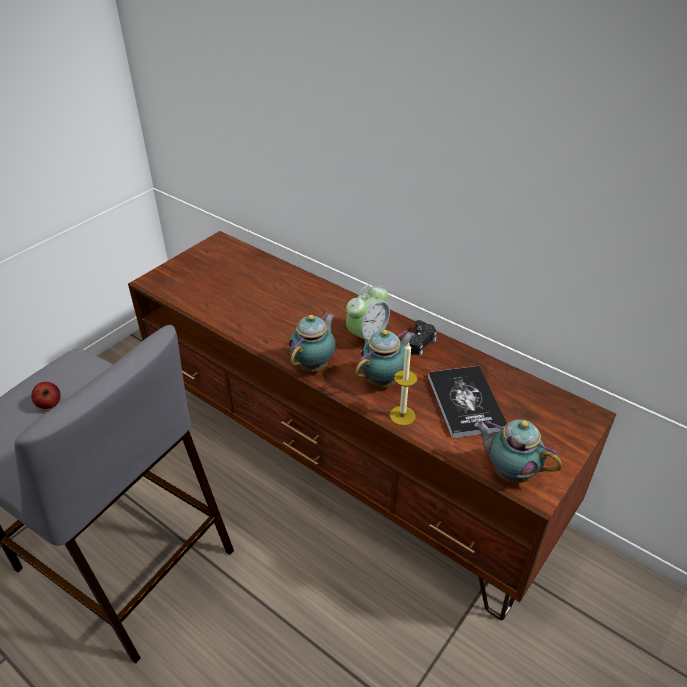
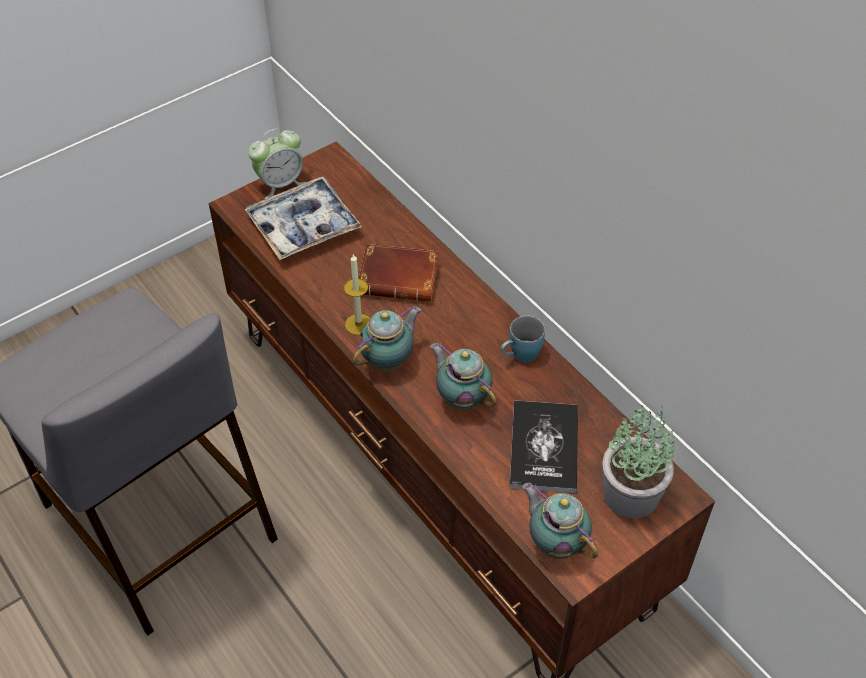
camera: 15 degrees right, 10 degrees up
apple [31,382,61,409] -> none
alarm clock [346,284,390,351] -> alarm clock moved to [248,128,306,199]
teapot [355,330,414,387] -> teapot turned 105 degrees counterclockwise [430,343,497,411]
candle [390,343,417,426] -> candle moved to [344,253,370,335]
black game controller [399,320,437,356] -> blue mug [501,315,545,362]
none -> tray [245,176,362,260]
none -> brown book [358,244,439,302]
none -> potted plant [602,405,675,518]

